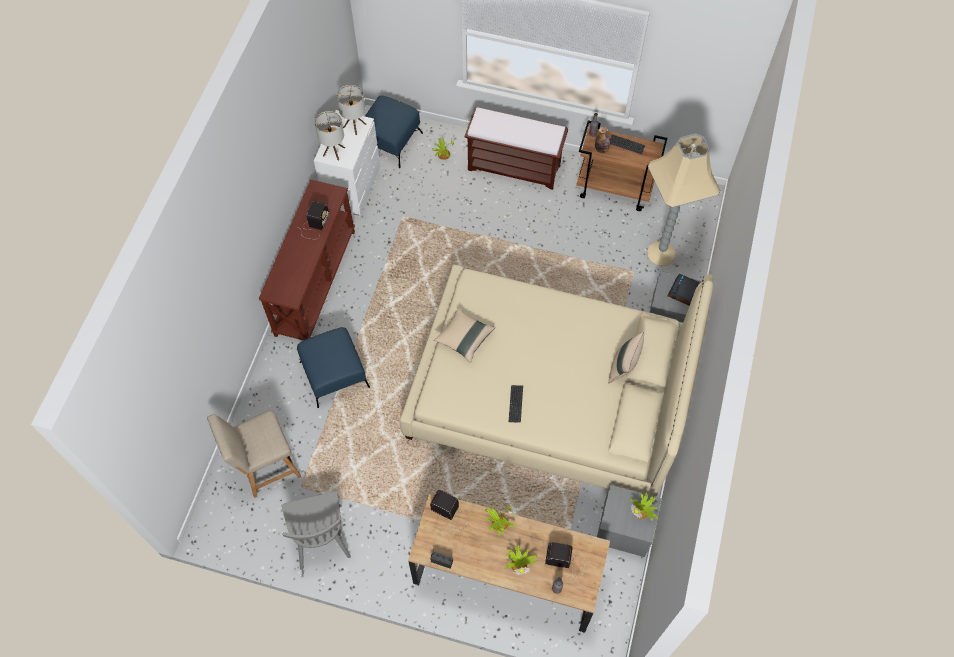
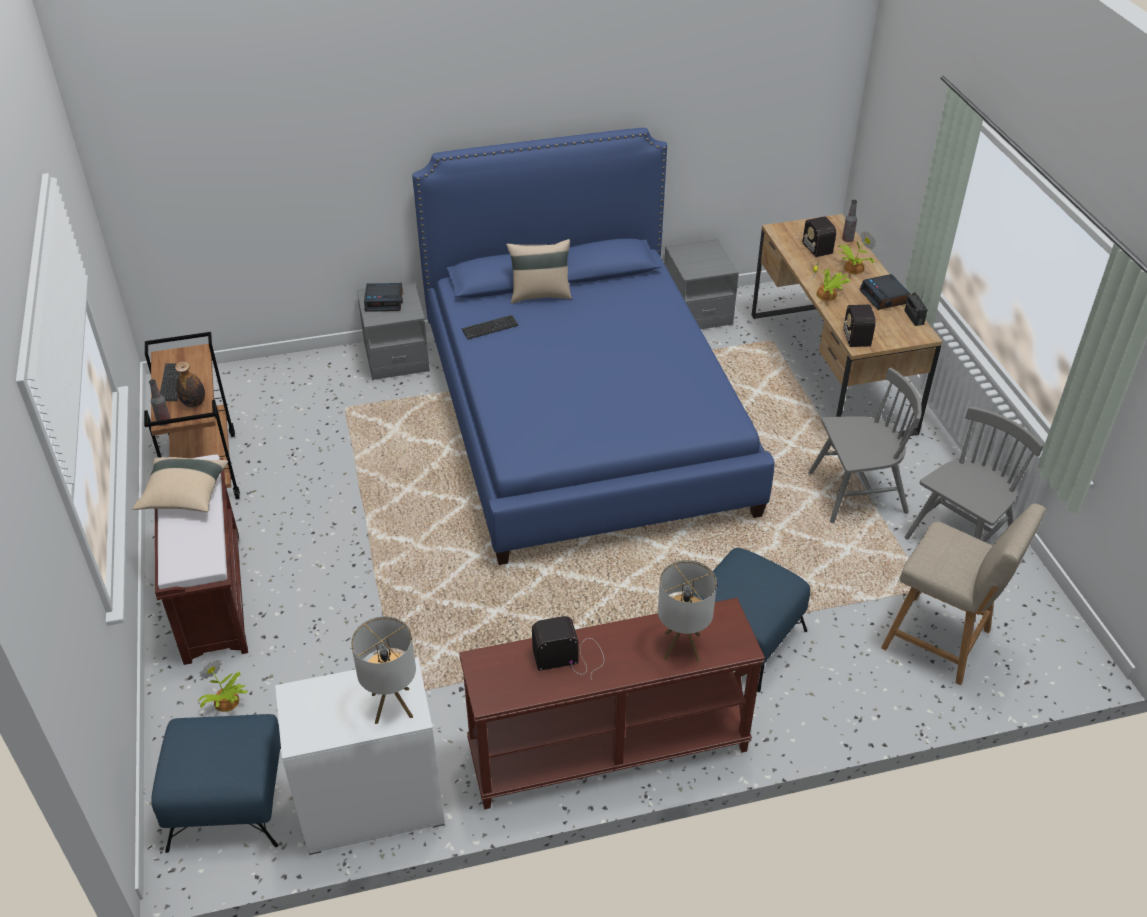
camera: 120 degrees left, 20 degrees down
table lamp [337,85,366,135] -> table lamp moved to [658,560,717,662]
beige bed [400,265,713,497] -> blue bed [412,128,774,565]
beige pillow [434,307,495,363] -> beige pillow moved to [133,457,228,512]
keyboard [509,385,523,422] -> keyboard moved to [461,315,519,340]
potted plant [630,492,658,521] -> none
beige floor lamp [647,133,720,266] -> none
none -> grey chair [808,368,922,523]
none -> alarm clock [859,274,911,310]

